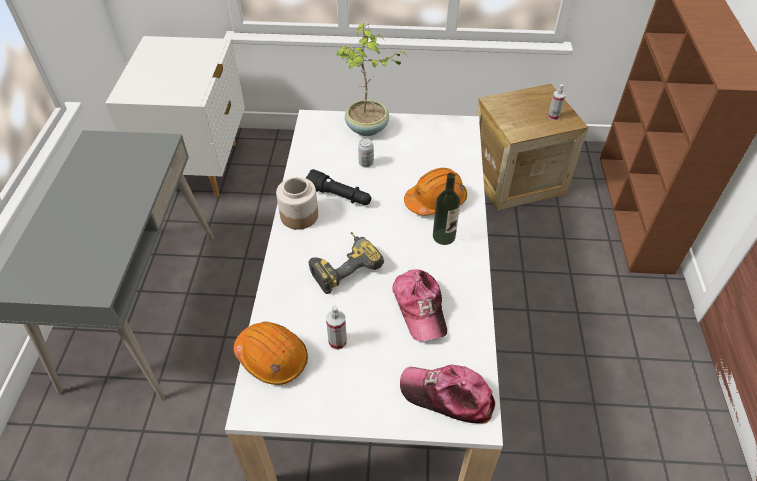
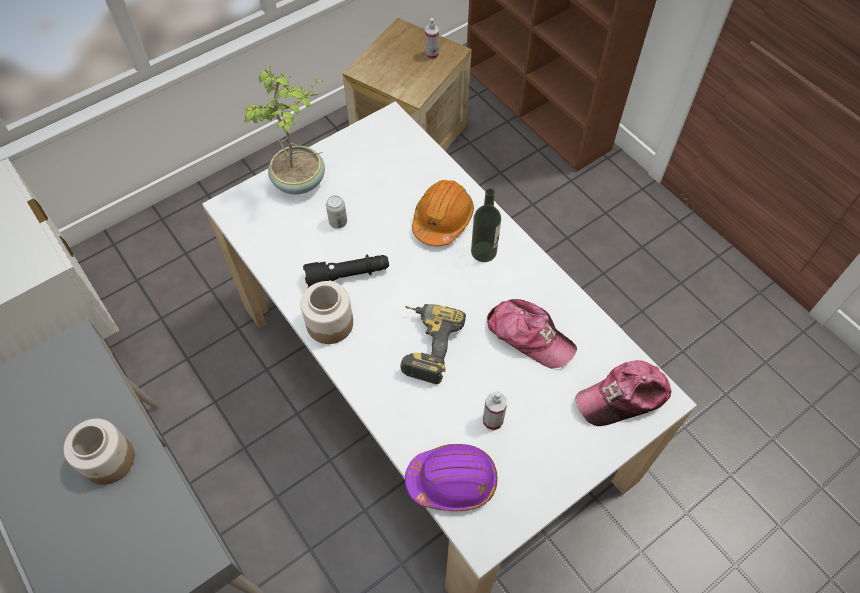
camera: 40 degrees left, 10 degrees up
orange hard hat [234,322,308,385] -> purple hard hat [405,444,498,511]
none -> jar [64,419,134,485]

